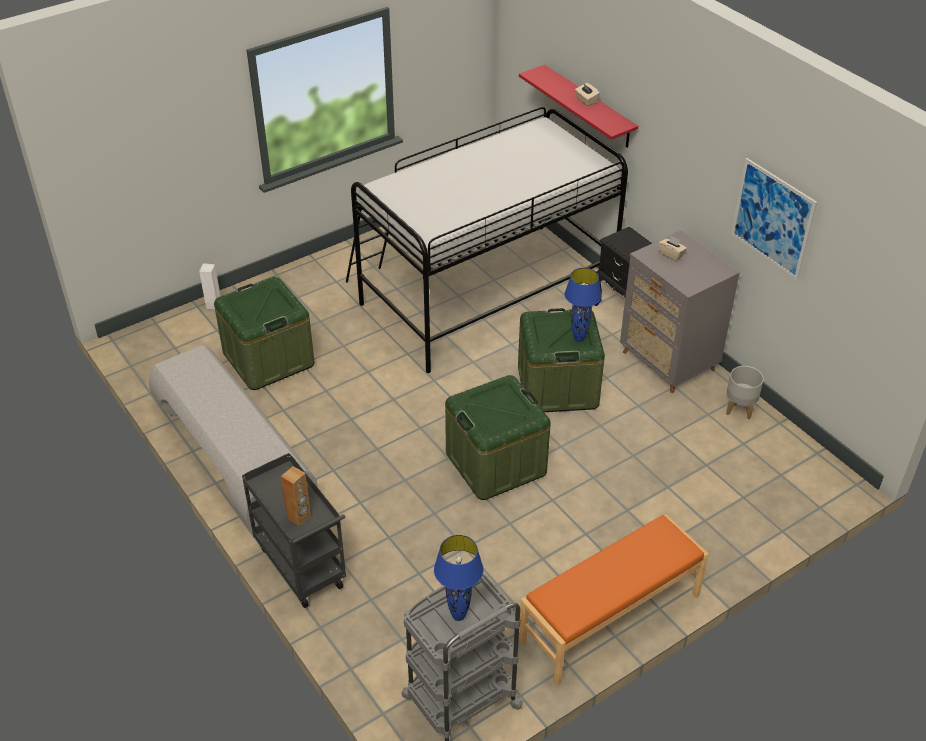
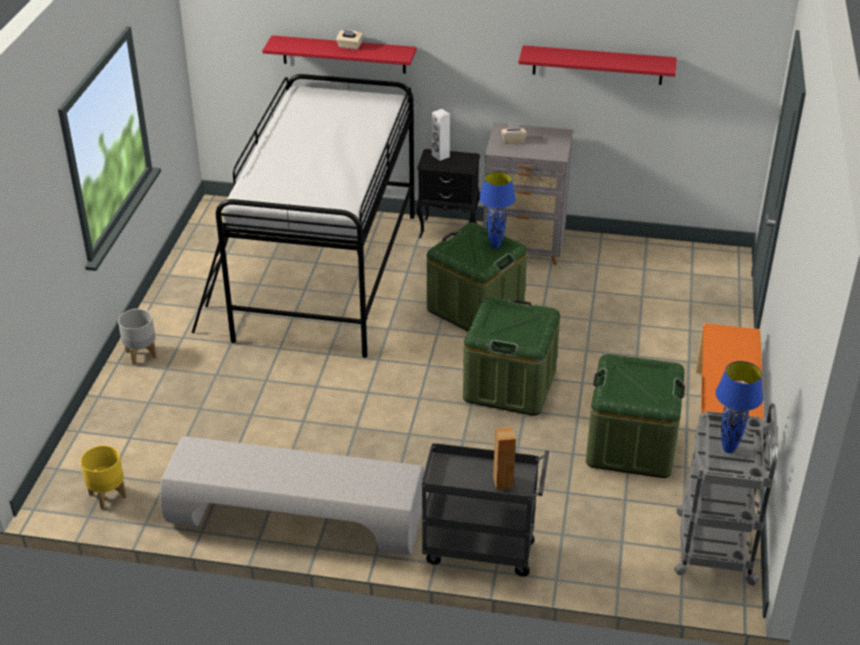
camera: 45 degrees left, 5 degrees down
white speaker [199,263,221,310] -> white speaker moved to [432,109,450,161]
green storage box [214,277,314,390] -> green storage box moved to [586,354,685,478]
grey planter [726,366,764,419] -> grey planter moved to [118,309,157,365]
picture [731,158,817,280] -> red shelf [518,45,677,85]
none -> yellow planter [80,445,127,509]

